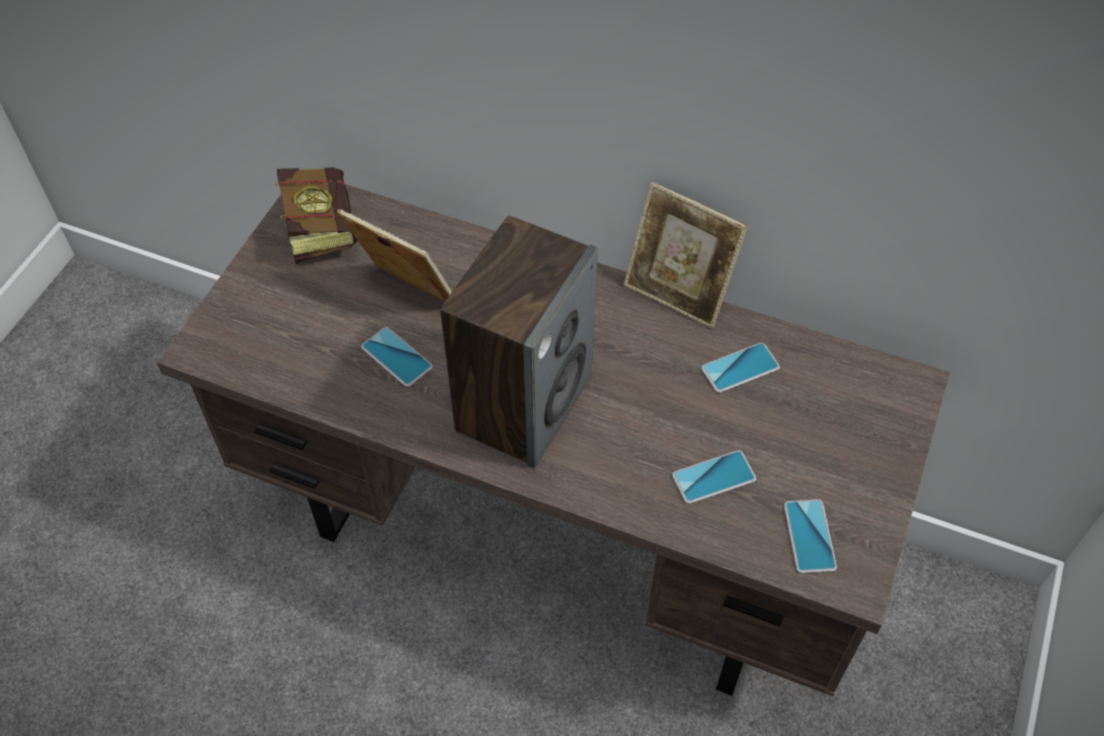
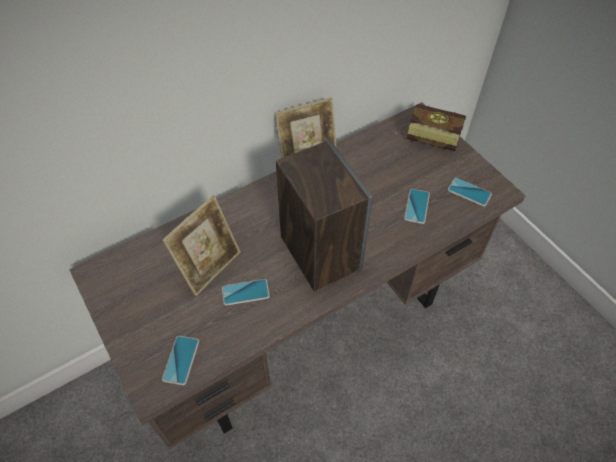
camera: 55 degrees left, 0 degrees up
book [274,167,357,264] -> book moved to [395,104,466,151]
picture frame [337,209,452,302] -> picture frame turned 150 degrees clockwise [162,195,241,296]
phone [701,343,780,393] -> phone moved to [162,336,199,385]

